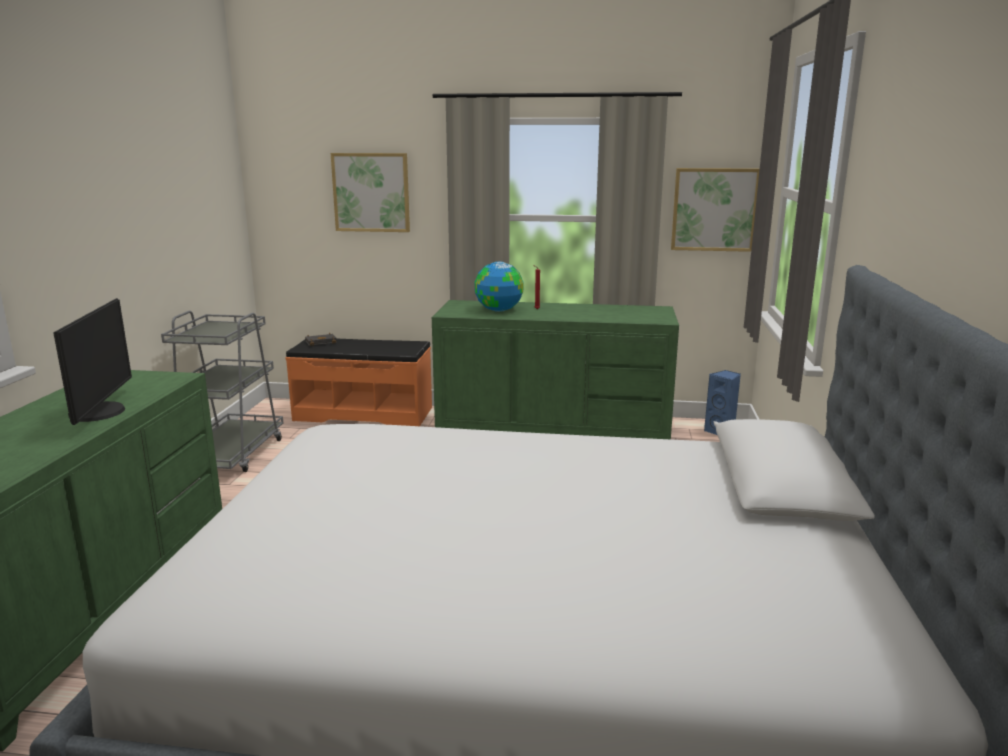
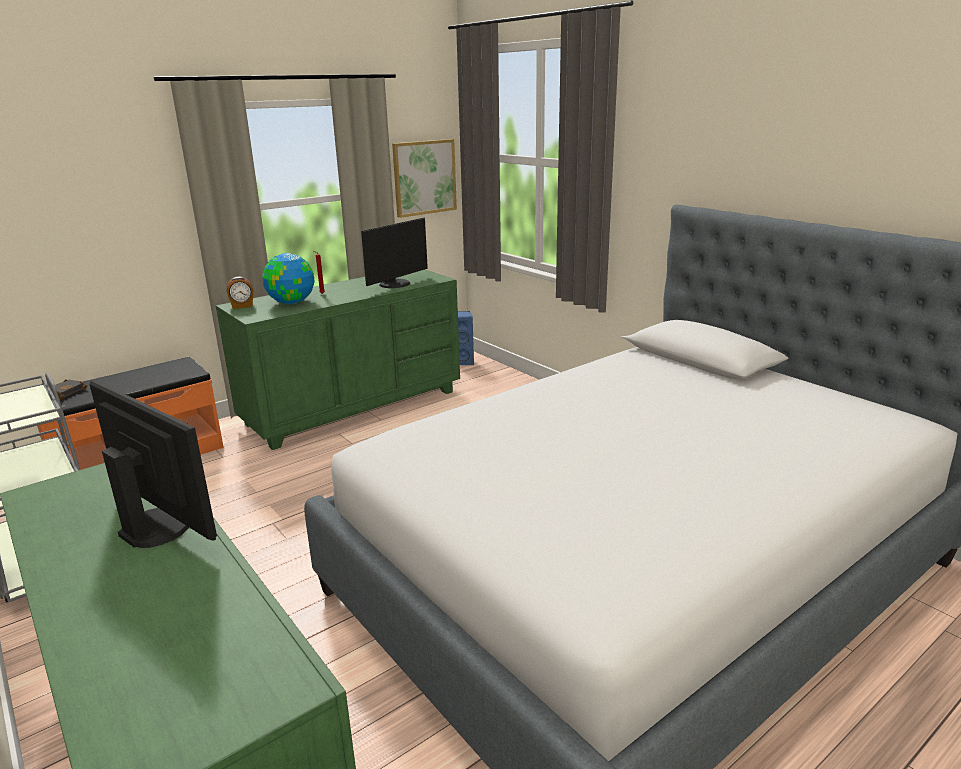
camera: 45 degrees left, 5 degrees up
picture [331,153,410,232] -> none
none -> alarm clock [227,277,253,309]
none -> monitor [361,218,428,288]

